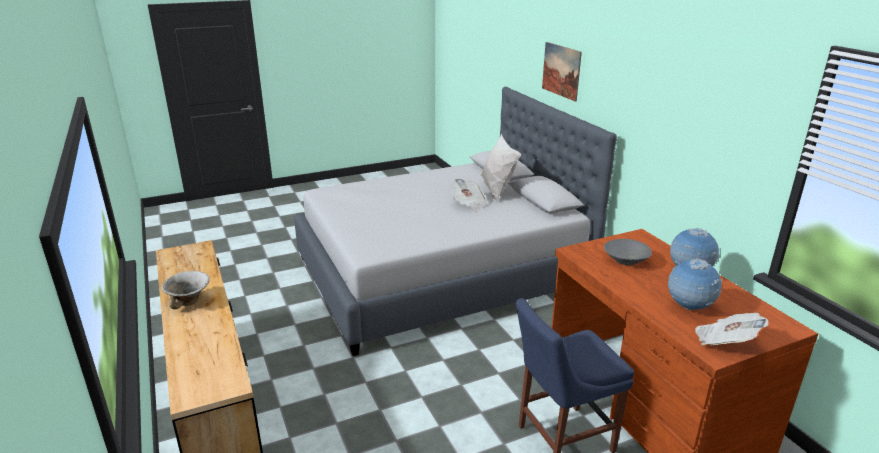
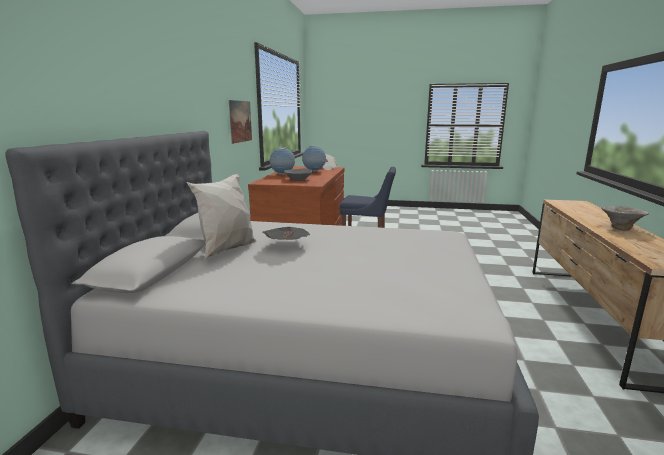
camera: 145 degrees left, 10 degrees down
picture [542,42,582,102] -> picture moved to [229,100,252,144]

